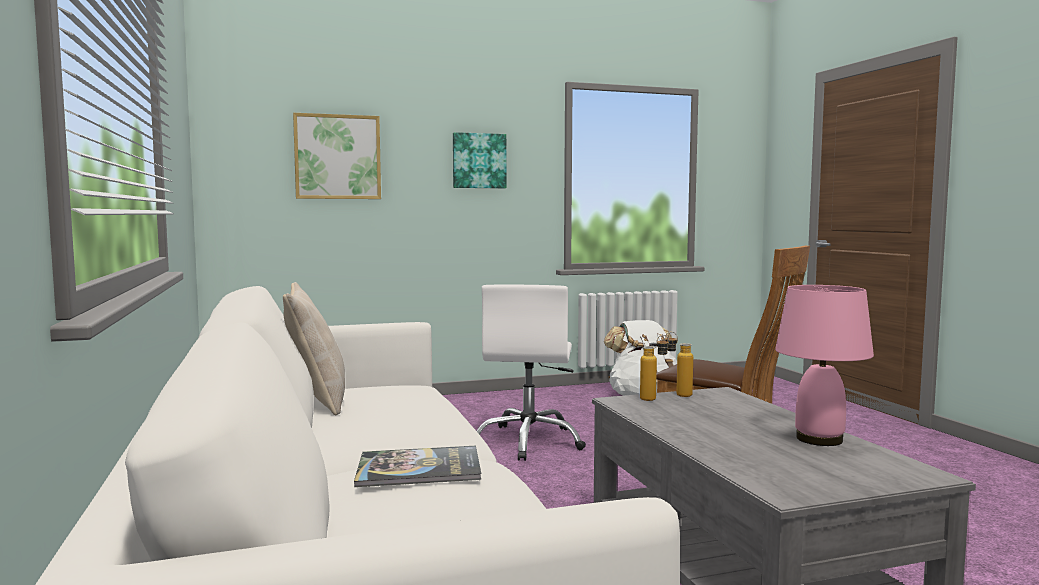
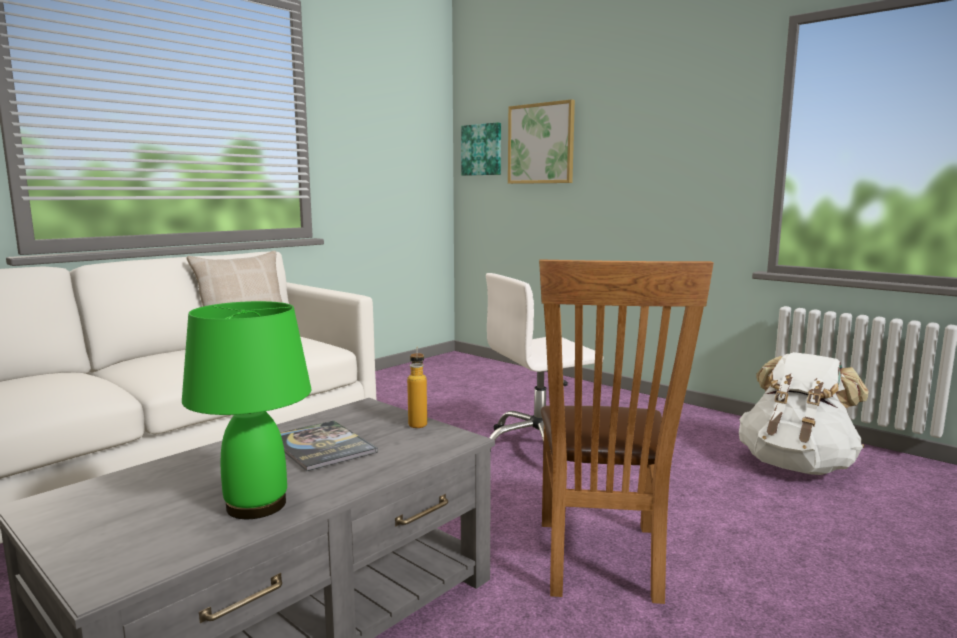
camera: 60 degrees right, 5 degrees up
book [354,446,481,487] -> book moved to [280,421,378,471]
picture [453,132,506,188] -> picture moved to [461,122,501,176]
bottle [640,335,669,401] -> none
pink table lamp [775,285,874,446] -> green table lamp [182,301,312,519]

